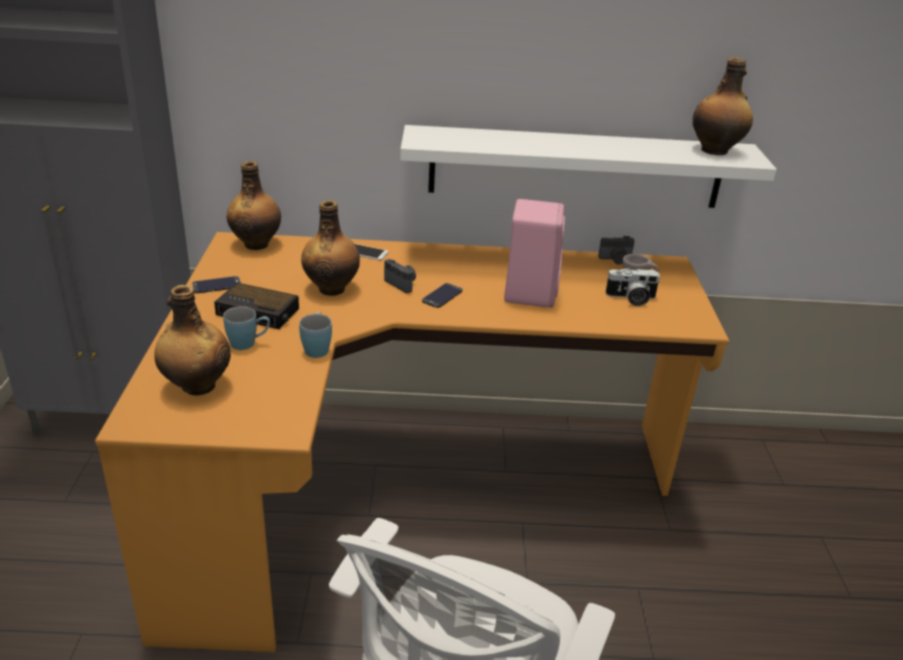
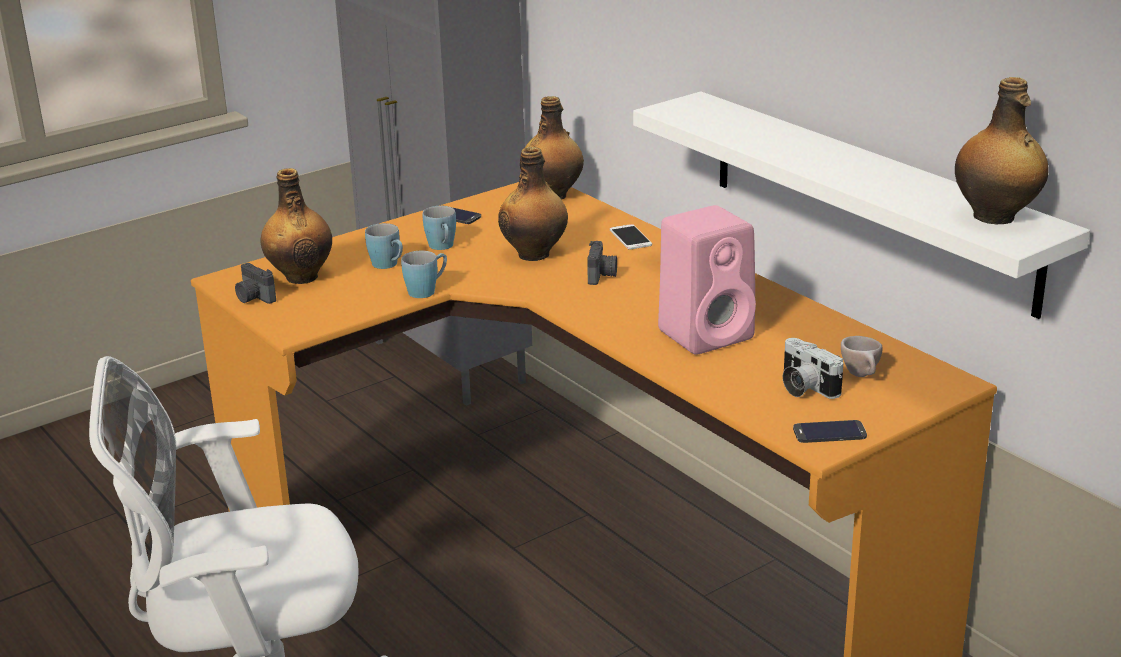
camera: 55 degrees right, 5 degrees down
alarm clock [214,283,299,329] -> blue mug [422,206,456,250]
phone [422,283,463,308] -> phone moved to [793,420,867,443]
camera [598,236,635,265] -> camera moved to [235,263,276,304]

